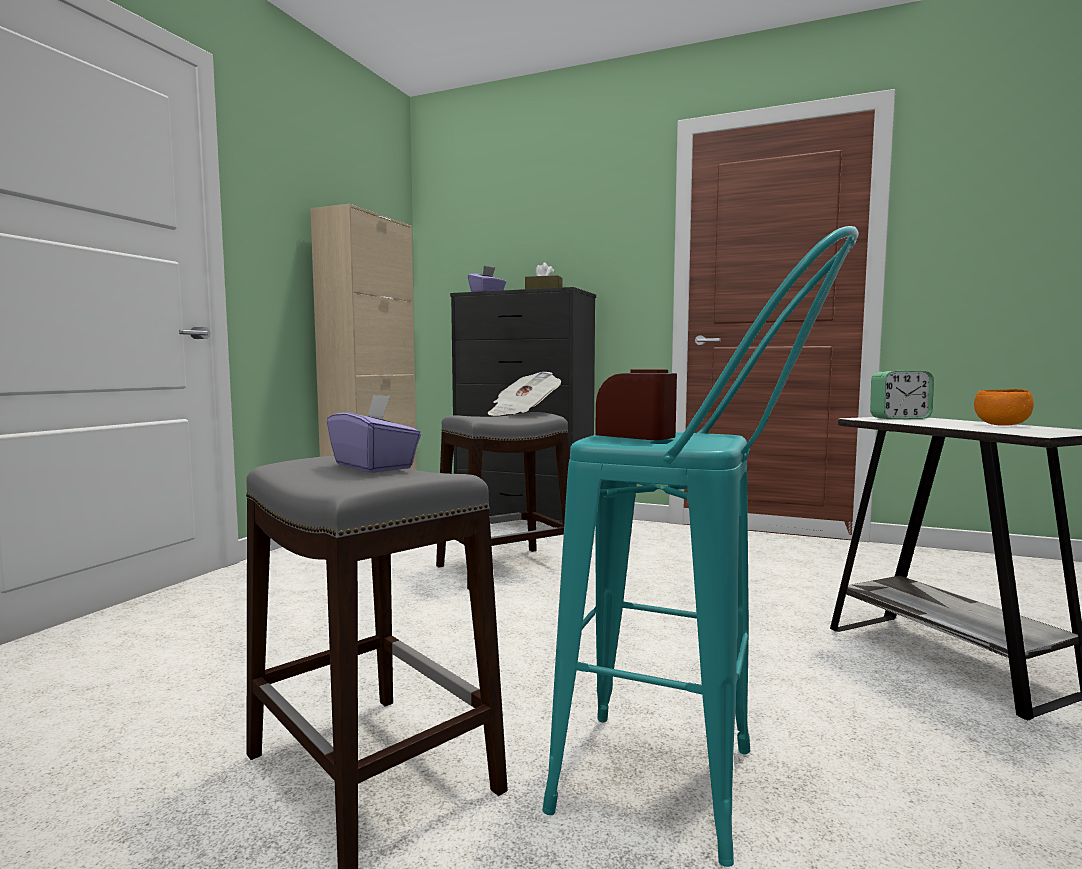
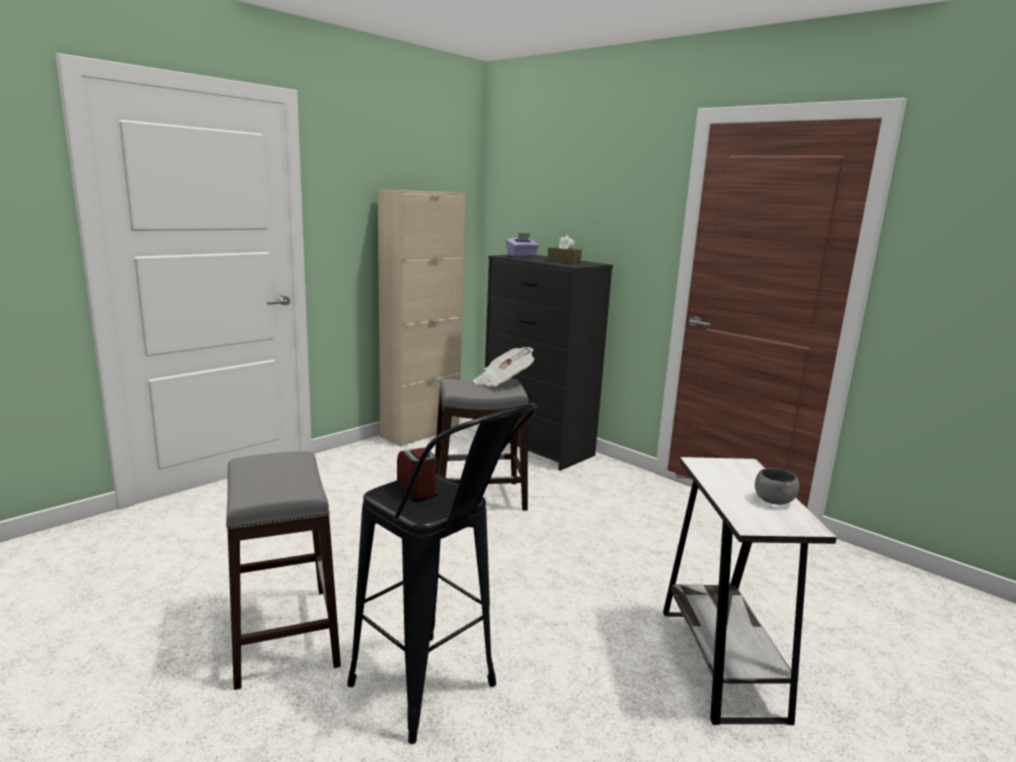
camera: 20 degrees right, 10 degrees up
purple tissue box [327,395,421,473] -> none
turquoise stool [542,226,859,867] -> black stool [347,403,537,744]
alarm clock [870,370,934,420] -> none
orange bowl [974,389,1034,426] -> grey bowl [755,468,799,505]

